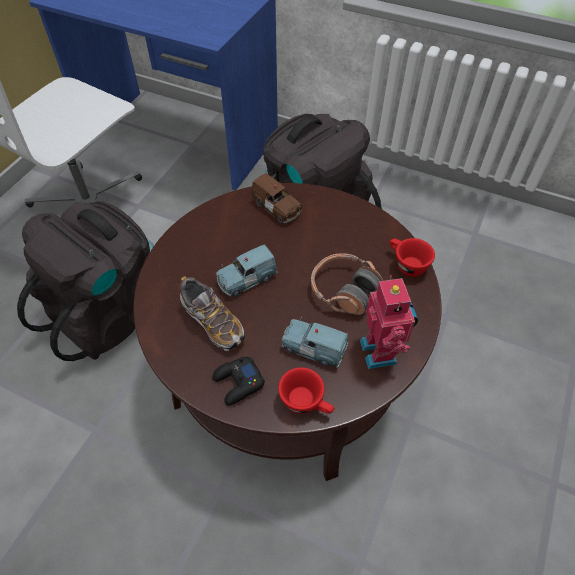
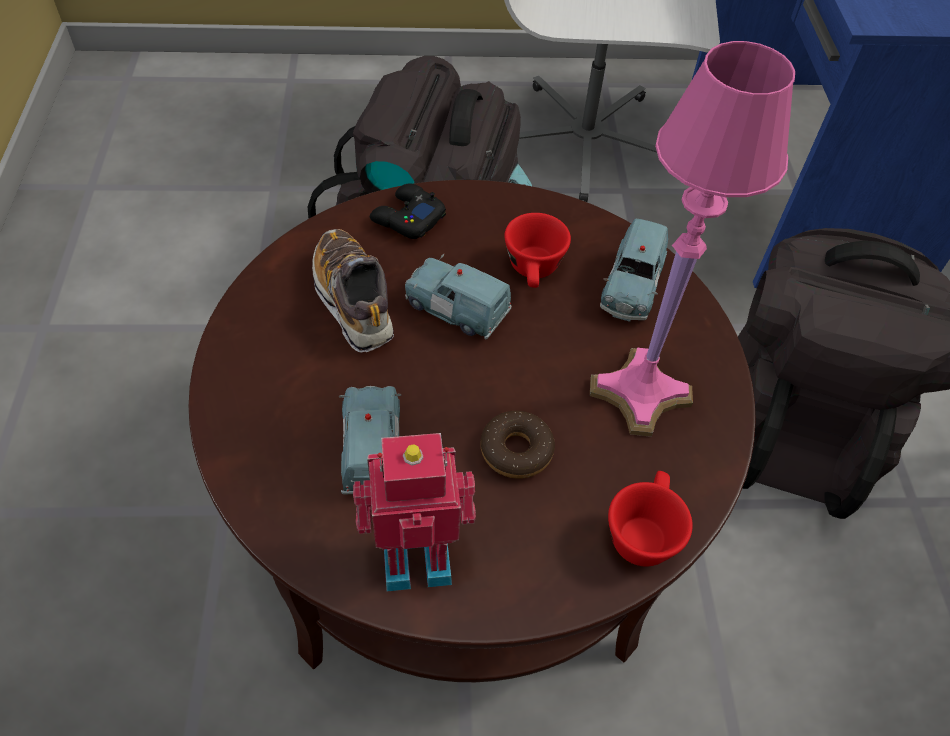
camera: 60 degrees right, 0 degrees up
shoe [180,276,245,351] -> shoe turned 135 degrees clockwise [312,229,394,352]
black game controller [213,357,265,406] -> black game controller moved to [370,183,446,239]
brown toy car [251,173,302,224] -> blue toy car [600,219,668,322]
red cup [278,367,335,414] -> red cup moved to [505,213,571,288]
headphones [311,254,384,315] -> donut [480,411,555,479]
toy robot [360,275,418,369] -> toy robot turned 150 degrees counterclockwise [353,433,476,592]
none -> pink table lamp [590,41,795,437]

